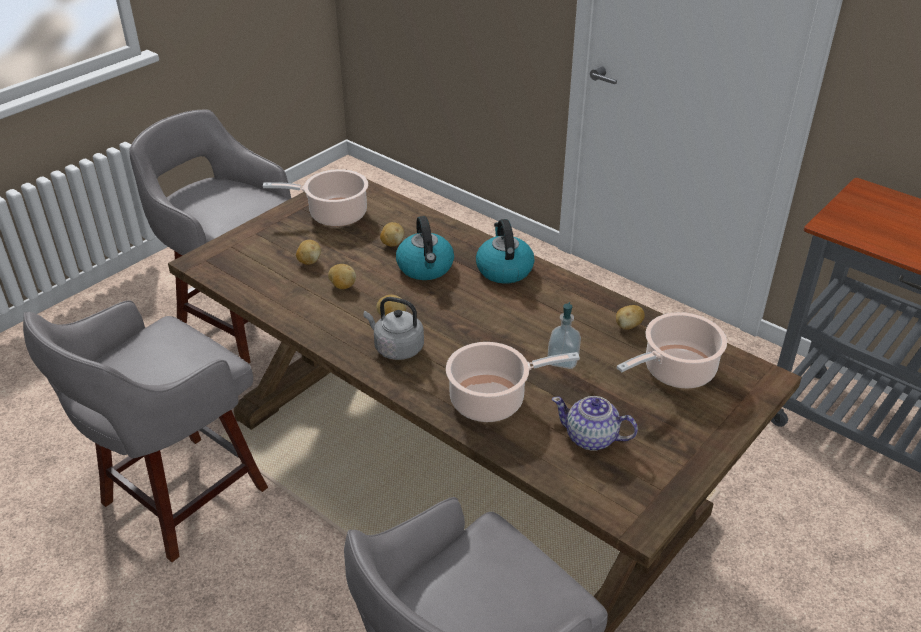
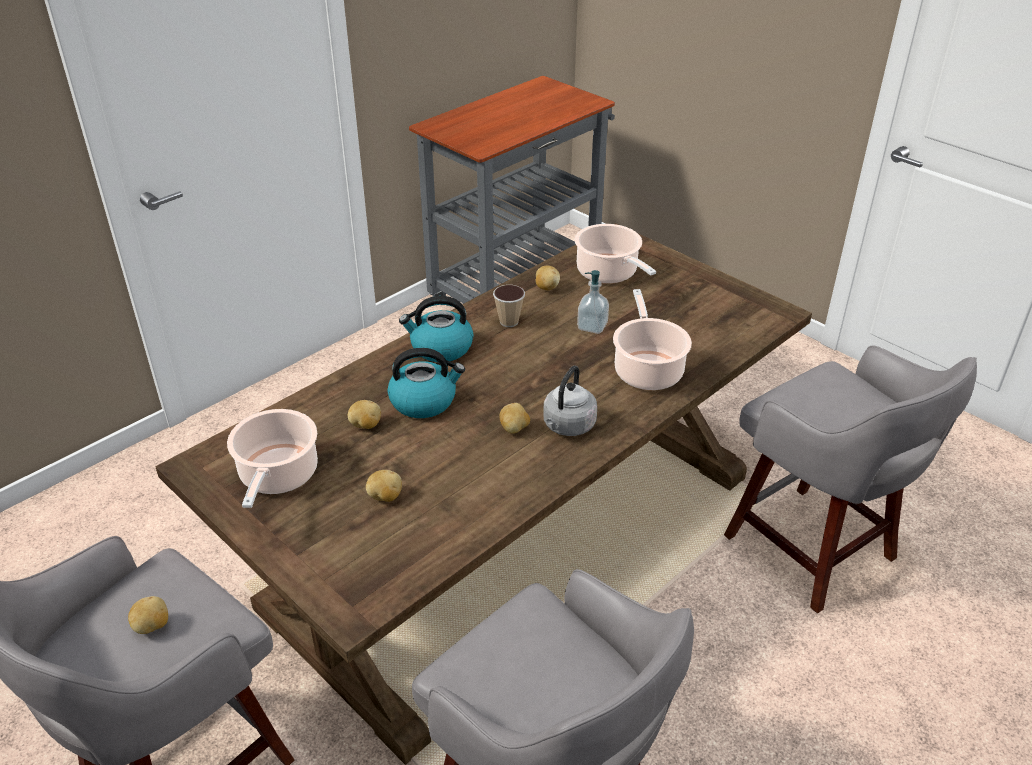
camera: 85 degrees left, 0 degrees up
potato [328,264,356,289] -> potato moved to [128,596,168,634]
teapot [552,396,638,451] -> none
none -> cup [493,285,525,327]

